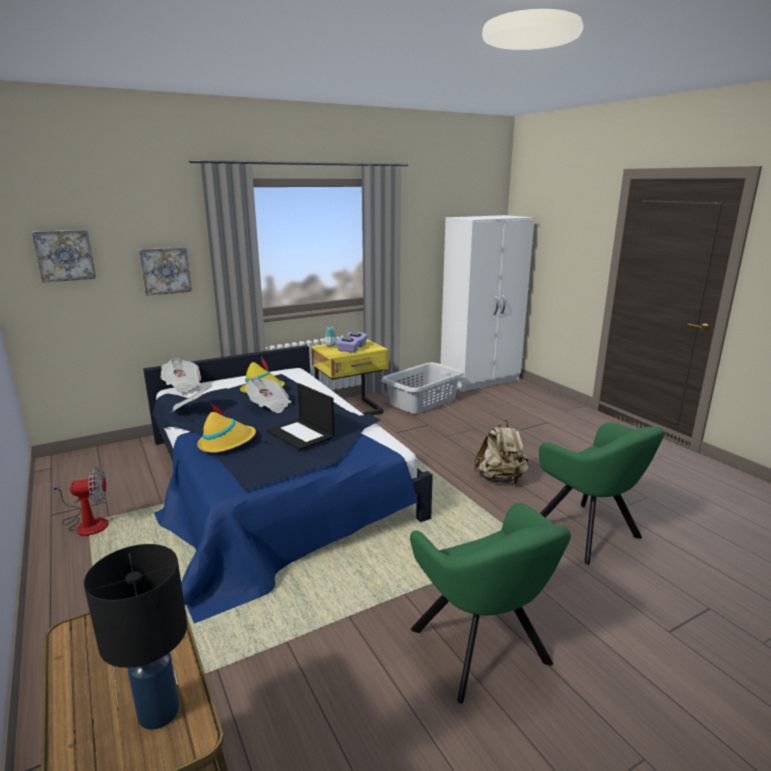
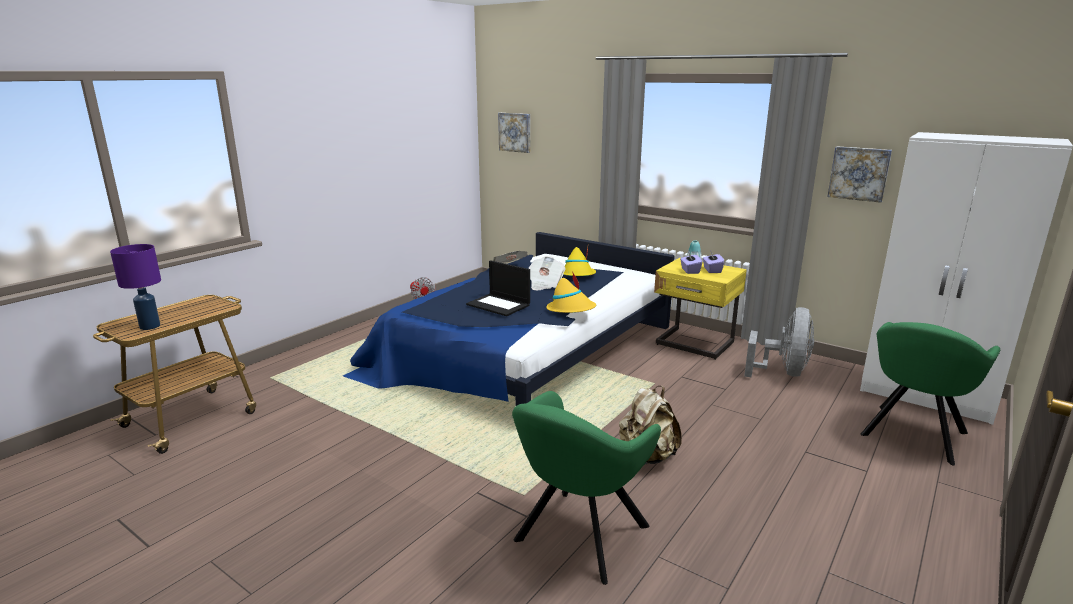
camera: 65 degrees right, 0 degrees up
black table lamp [84,544,187,730] -> purple table lamp [110,244,161,330]
picture [139,247,192,296] -> picture moved to [827,146,892,203]
newspaper [160,358,201,392] -> none
yellow hat [197,403,256,453] -> yellow hat moved to [546,271,596,313]
laptop [267,383,335,450] -> laptop turned 75 degrees counterclockwise [466,260,530,316]
grey laundry basket [381,362,464,414] -> grey fan [744,307,814,377]
green armchair [410,503,571,704] -> green armchair moved to [860,322,1000,466]

